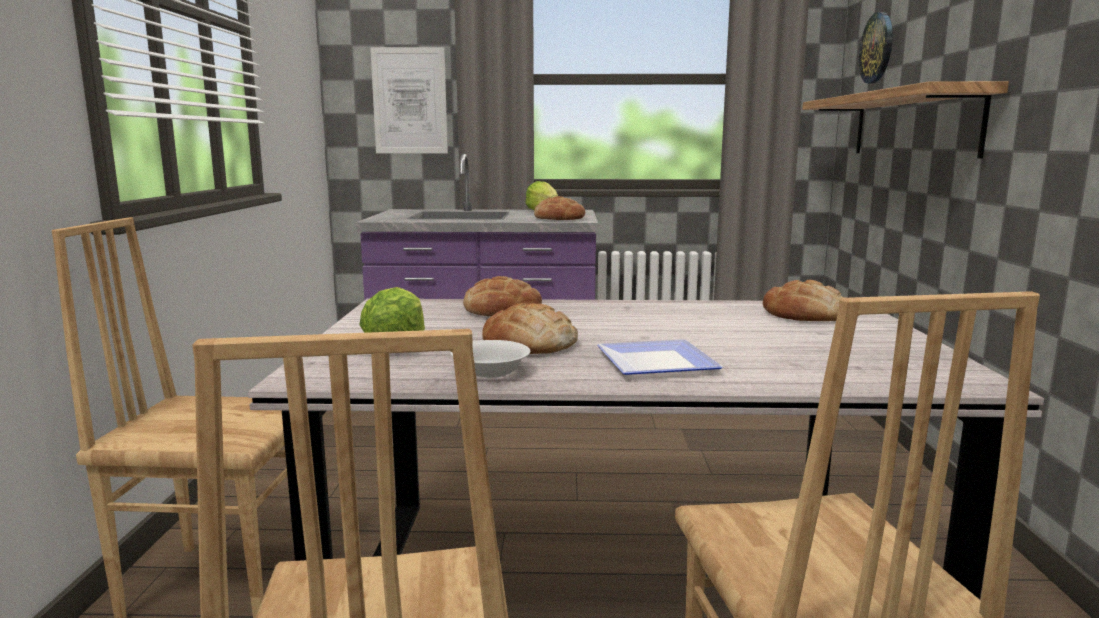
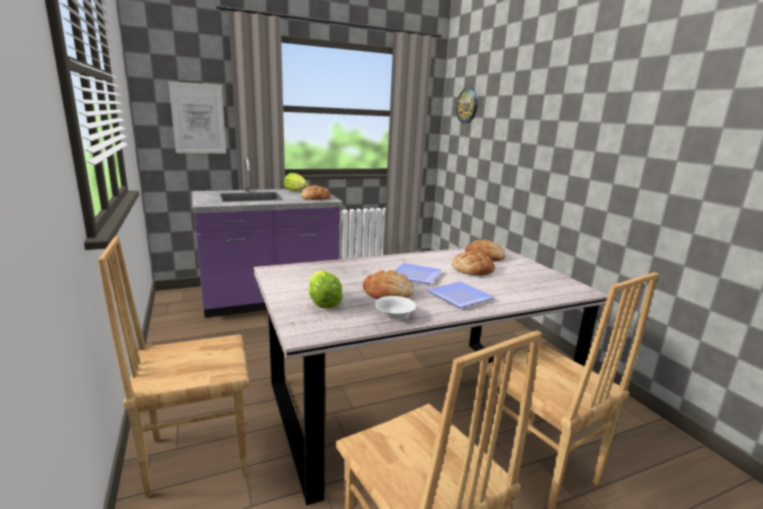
camera: 25 degrees left, 5 degrees up
bread [463,276,542,316] -> bread moved to [452,251,495,276]
shelf [802,81,1009,158] -> none
none -> plate [394,263,442,284]

